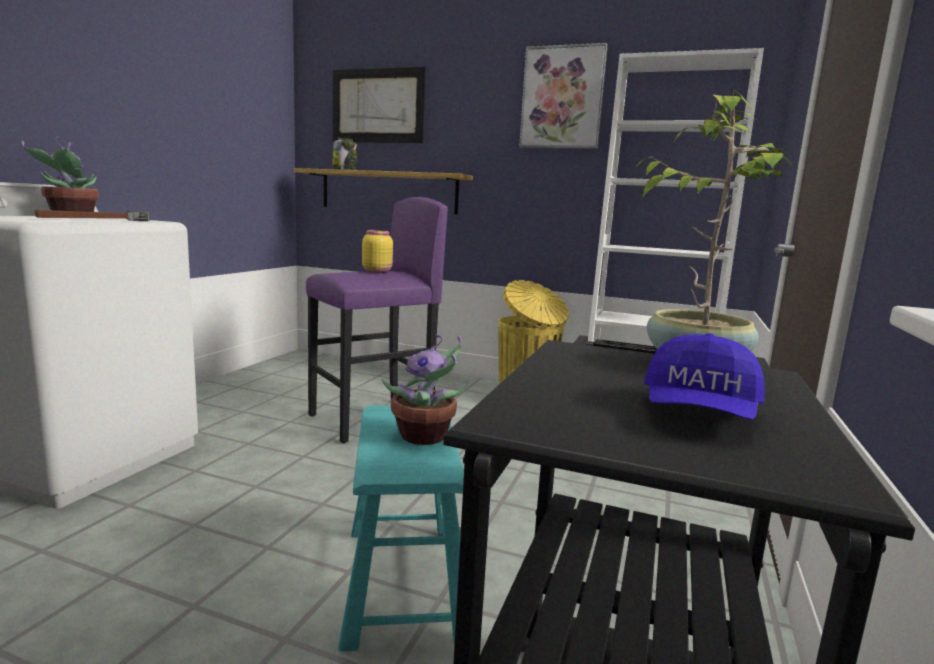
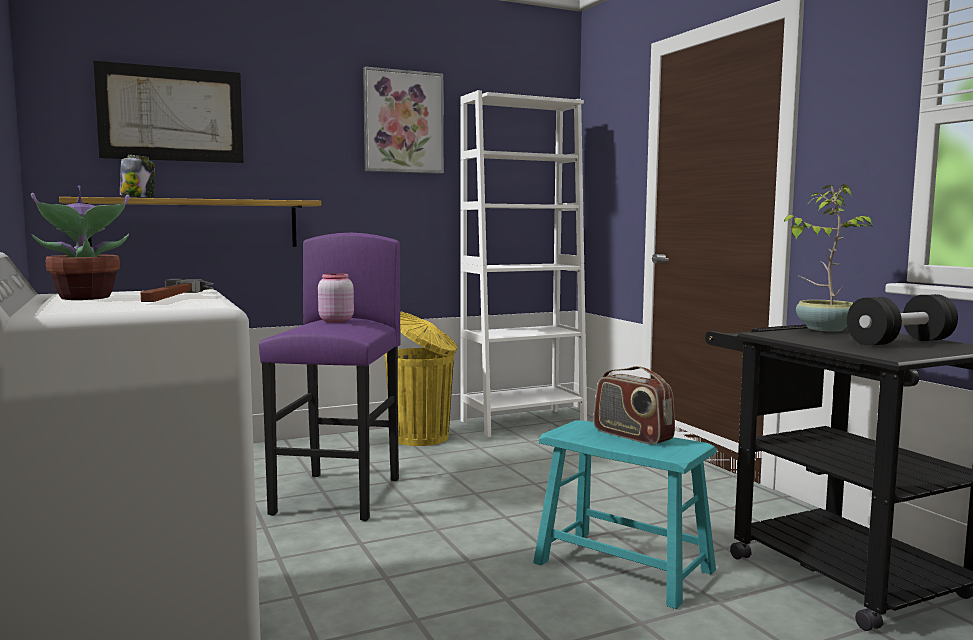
camera: 45 degrees left, 5 degrees down
yellow jar [362,230,393,273] -> pink jar [318,273,354,323]
potted plant [381,335,468,445] -> radio [593,366,675,445]
blue cap [644,333,765,420] -> black dumbbell [847,294,958,346]

